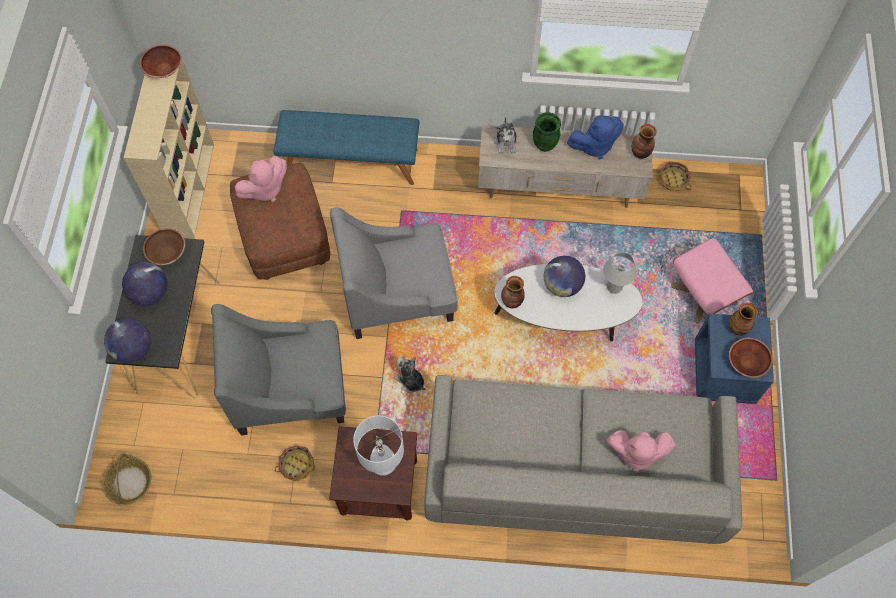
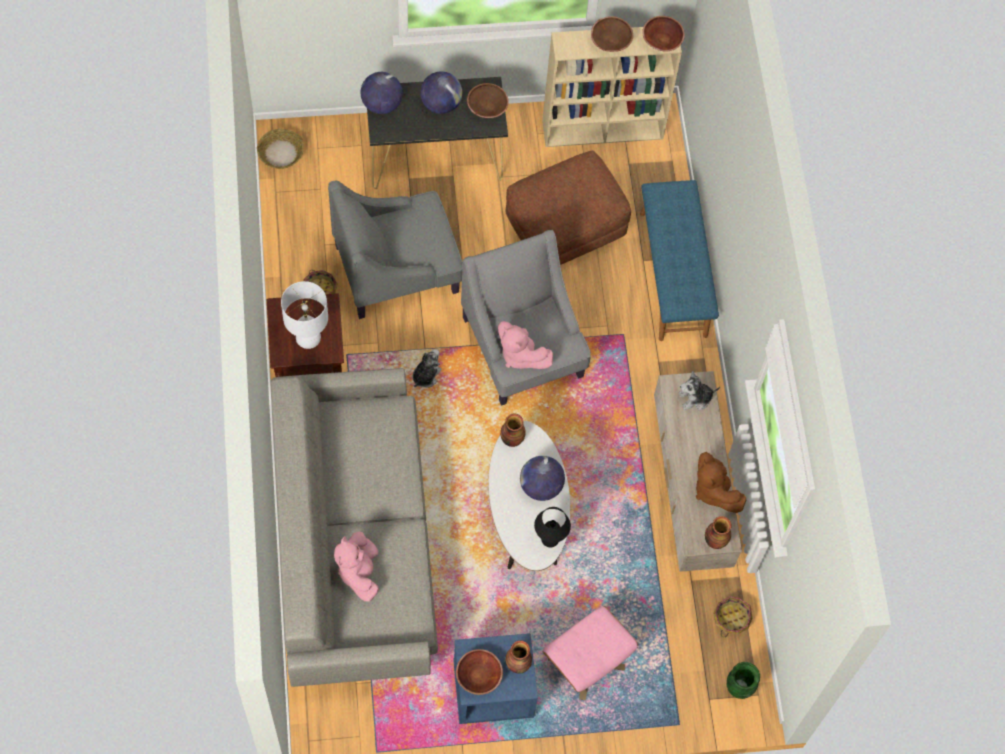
camera: 75 degrees right, 0 degrees up
grey armchair [211,304,346,436] -> grey armchair turned 90 degrees counterclockwise [328,181,463,319]
pink plush toy [235,156,287,202] -> pink plush toy moved to [498,321,553,369]
green vase [533,112,561,152] -> green vase moved to [727,662,760,699]
blue plush toy [567,115,624,159] -> brown plush toy [696,452,746,513]
white table lamp [603,252,637,294] -> black table lamp [534,507,571,548]
none -> brown bowl [591,16,633,52]

